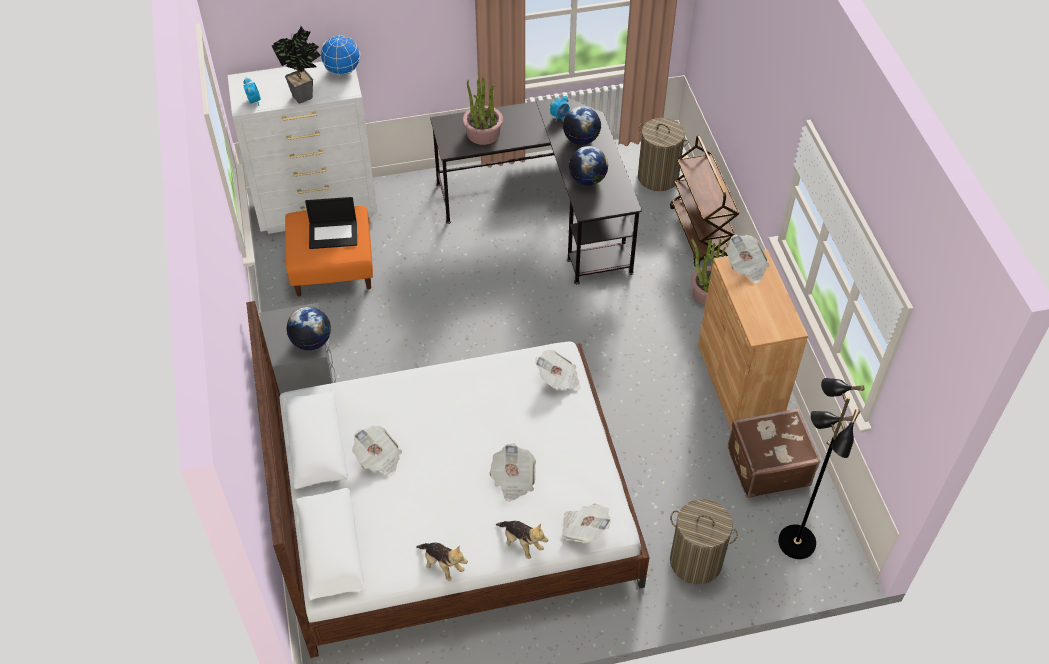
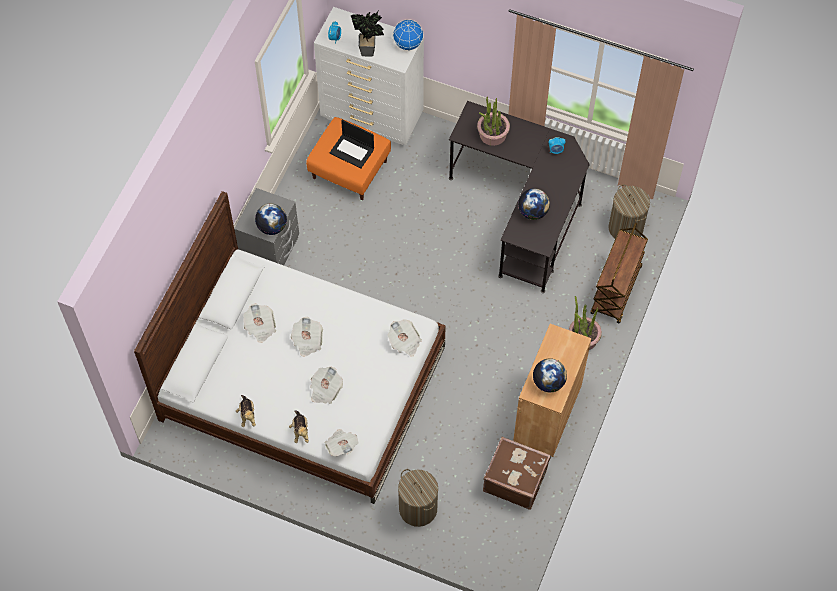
camera: 35 degrees right, 10 degrees up
globe [563,106,601,145] -> globe moved to [533,358,567,392]
newspaper [726,234,769,283] -> newspaper moved to [291,317,323,357]
black floor lamp [778,378,864,559] -> none

